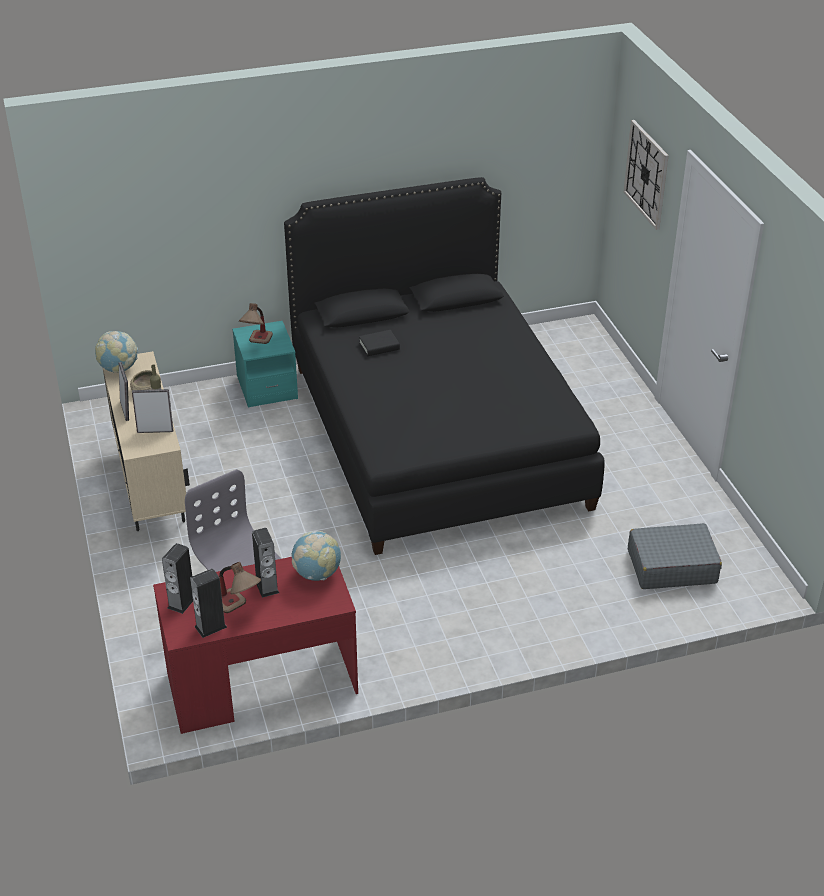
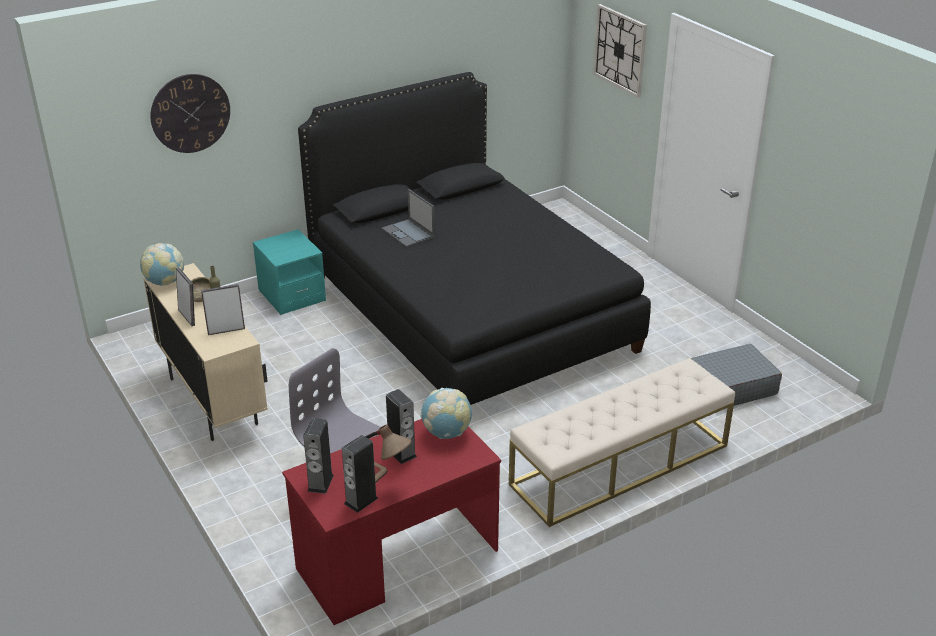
camera: 15 degrees left, 5 degrees down
table lamp [239,303,273,344] -> none
black book [359,330,400,356] -> laptop [382,189,435,247]
none -> wall clock [150,74,230,153]
none -> beige bench [509,358,735,527]

